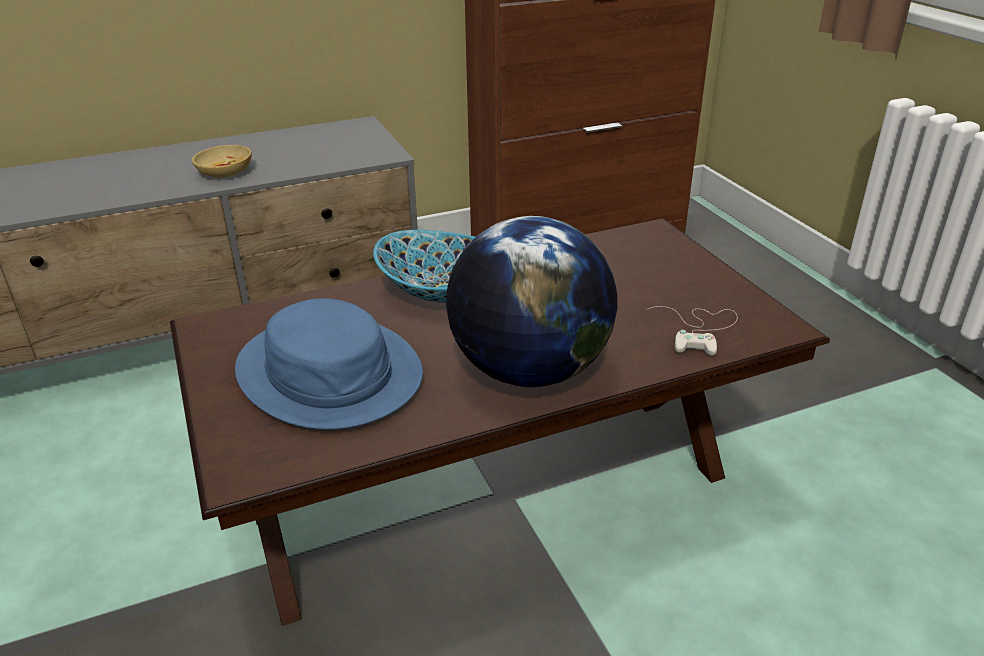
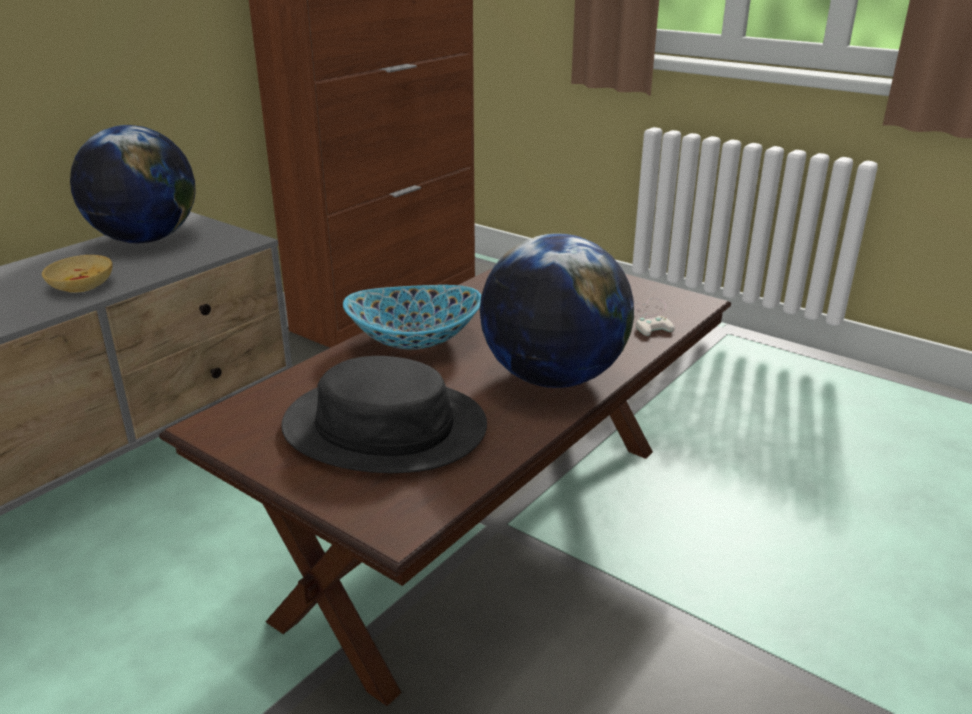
camera: 30 degrees left, 5 degrees down
blue hat [235,298,423,430] -> black hat [281,356,487,473]
none -> globe [70,125,196,243]

